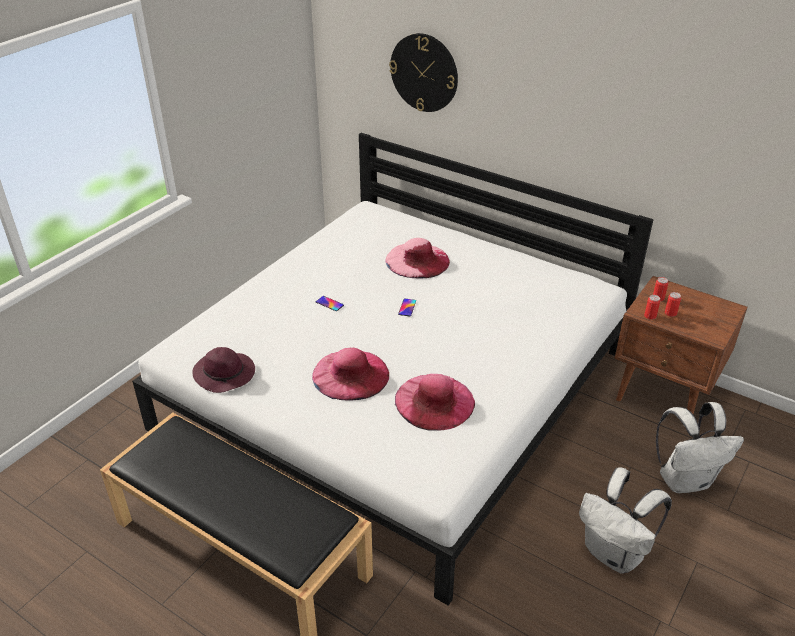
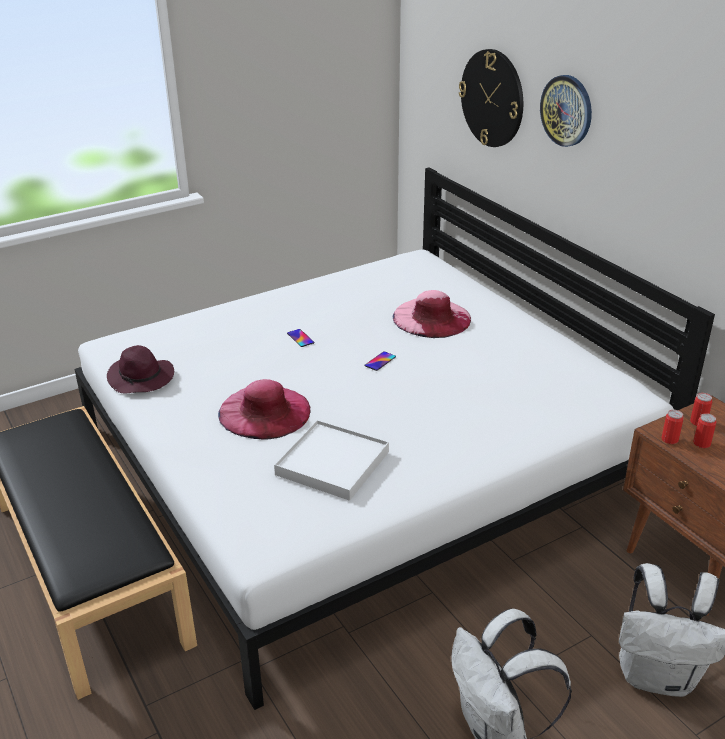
camera: 25 degrees right, 5 degrees down
pink hat [395,374,475,431] -> white tray [274,420,389,501]
none -> wall clock [540,75,592,147]

